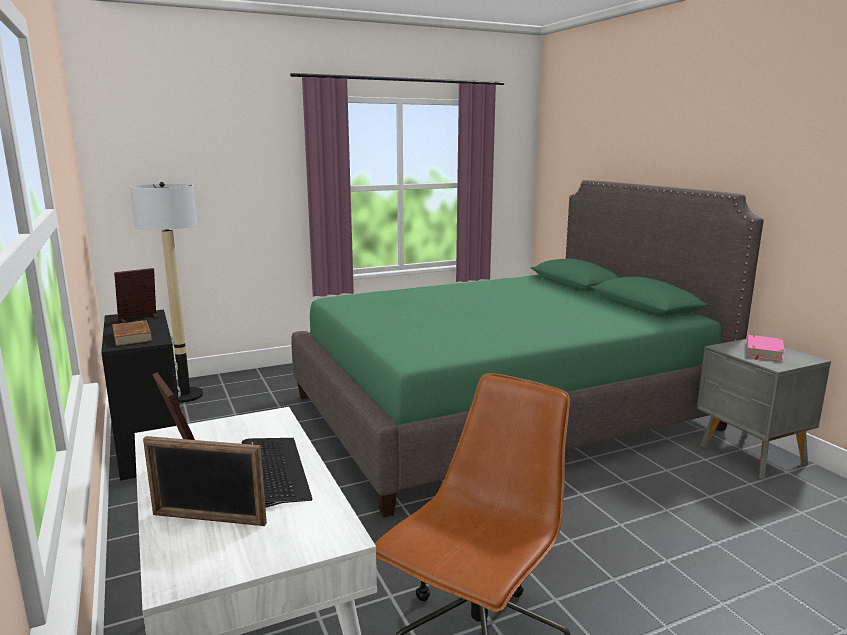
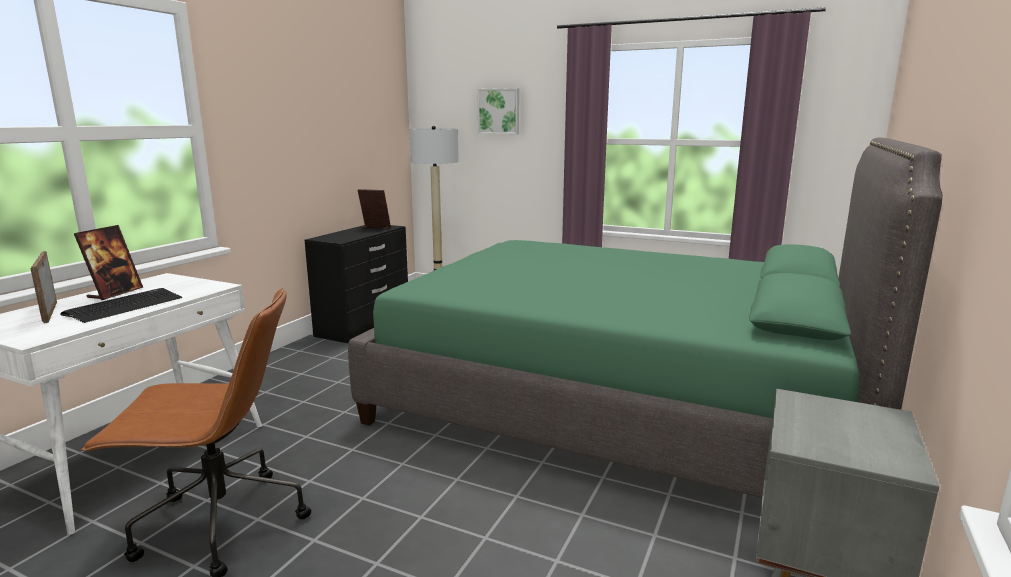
camera: 50 degrees right, 0 degrees up
brown book [112,320,152,346] -> none
pink book [747,335,785,361] -> none
none -> picture [478,88,519,134]

